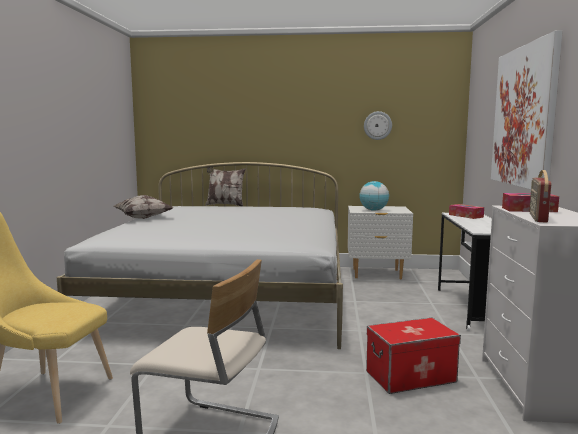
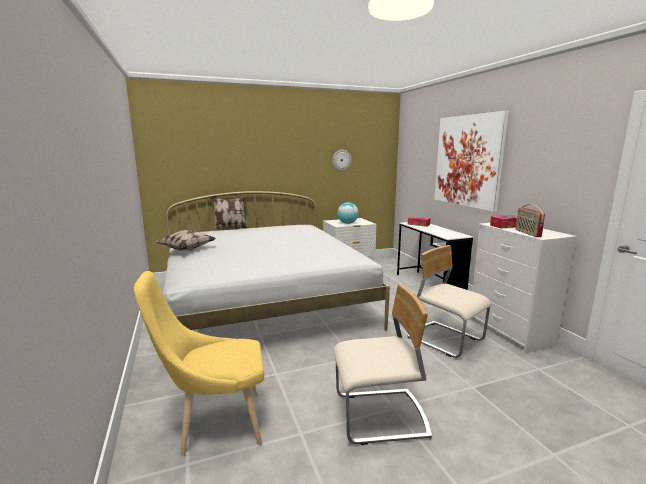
camera: 25 degrees left, 5 degrees up
storage box [366,318,461,394] -> beige chair [408,245,492,358]

